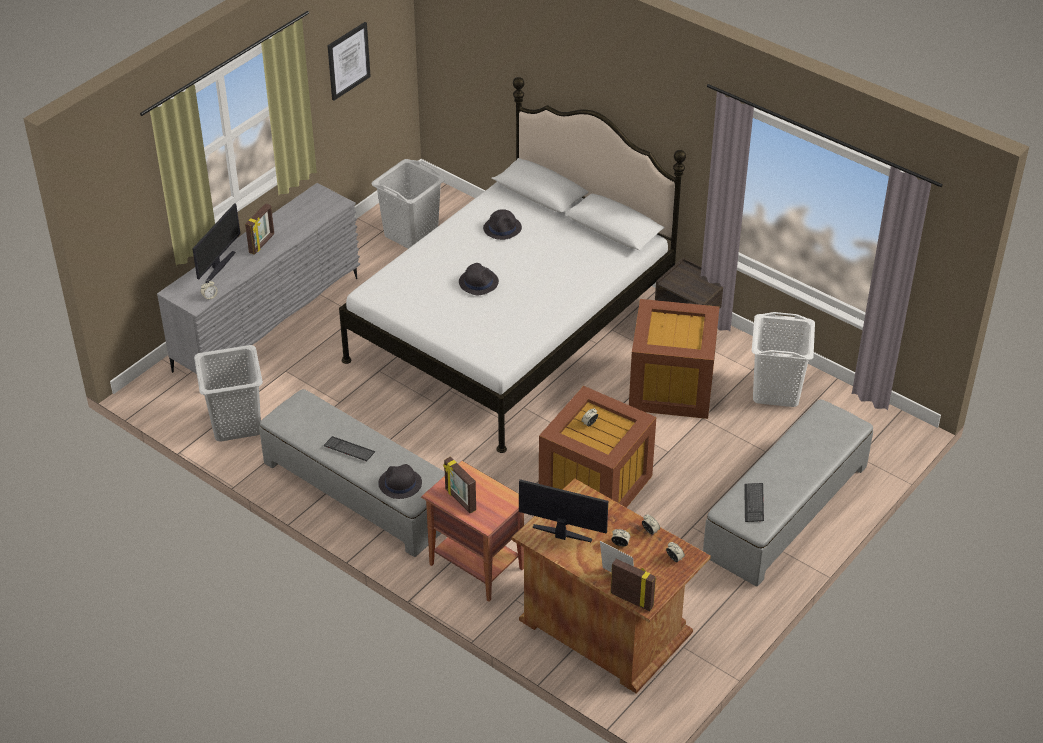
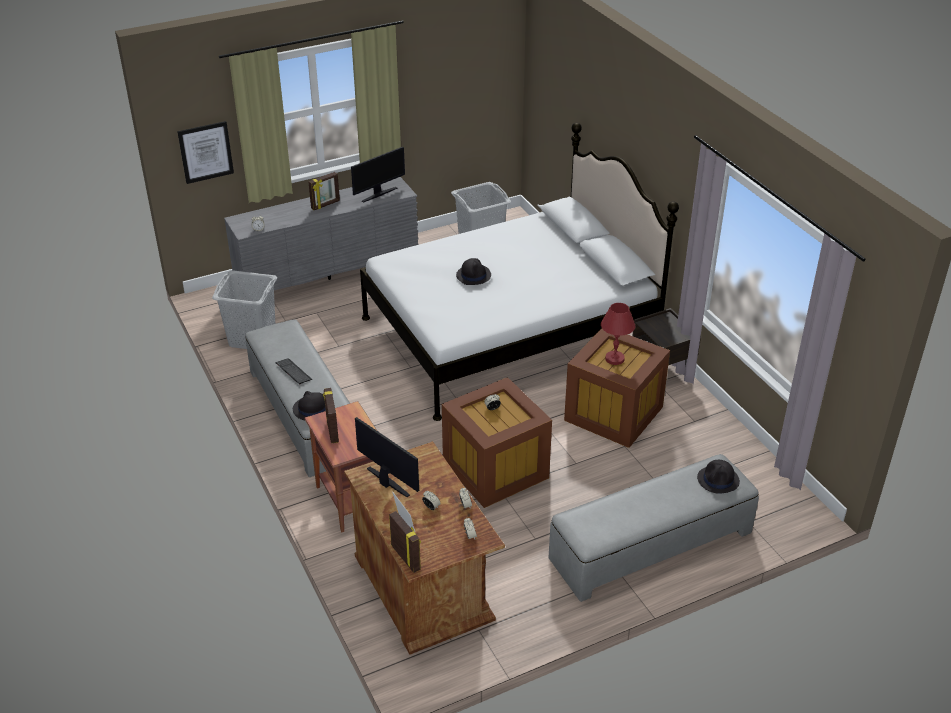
camera: 25 degrees right, 5 degrees down
monitor [192,203,240,283] -> monitor moved to [351,147,405,203]
picture [327,22,371,101] -> picture moved to [177,121,234,184]
black hat [483,209,522,240] -> black hat moved to [697,460,740,494]
keyboard [744,483,764,522] -> none
white laundry basket [752,312,815,407] -> none
none -> red table lamp [601,303,635,365]

